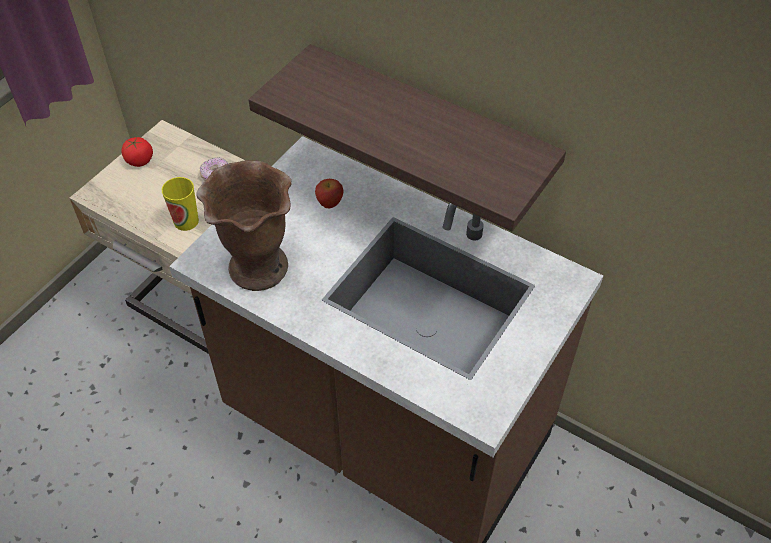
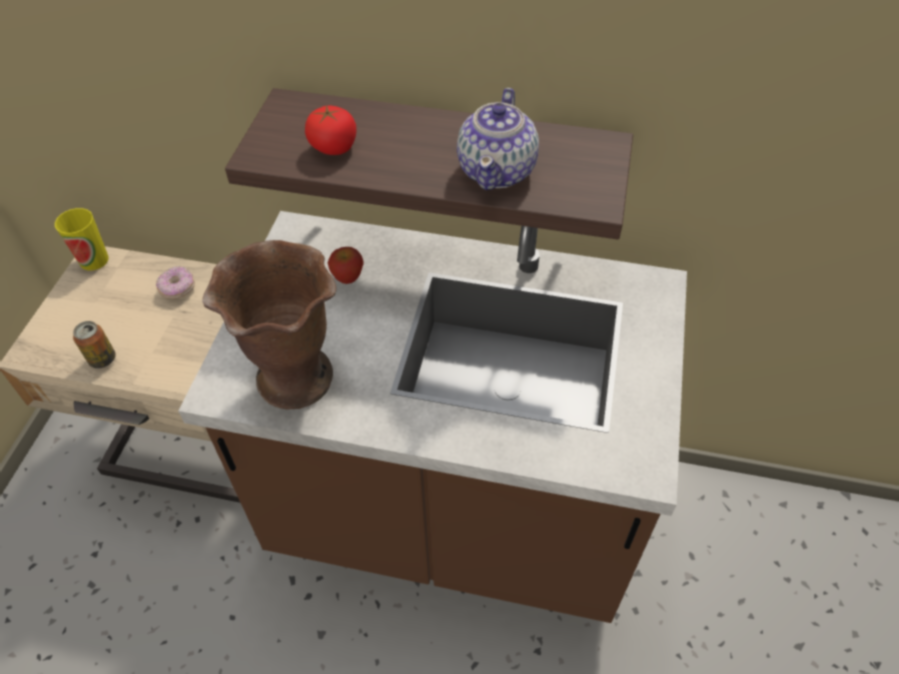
camera: 20 degrees left, 0 degrees up
tomato [121,137,153,167] -> tomato moved to [305,105,357,155]
cup [162,177,199,231] -> cup moved to [55,208,109,271]
none -> can [73,321,116,368]
none -> teapot [457,88,539,190]

